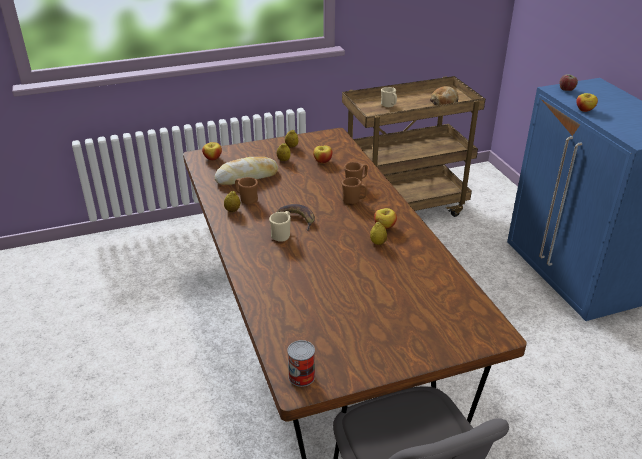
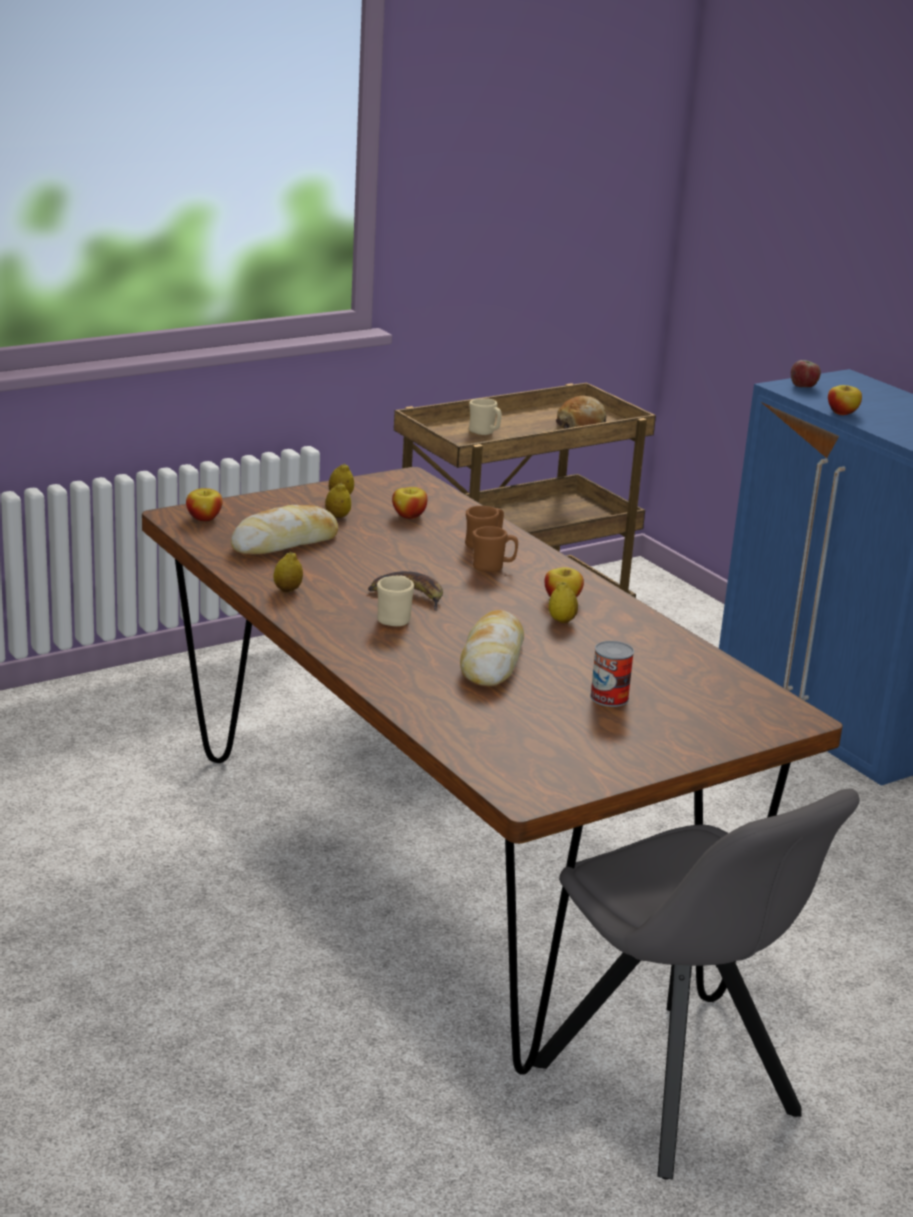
camera: 15 degrees left, 10 degrees down
brown mug [235,177,258,204] -> none
can [287,340,315,387] -> can moved to [590,641,634,707]
none -> bread [460,610,524,686]

